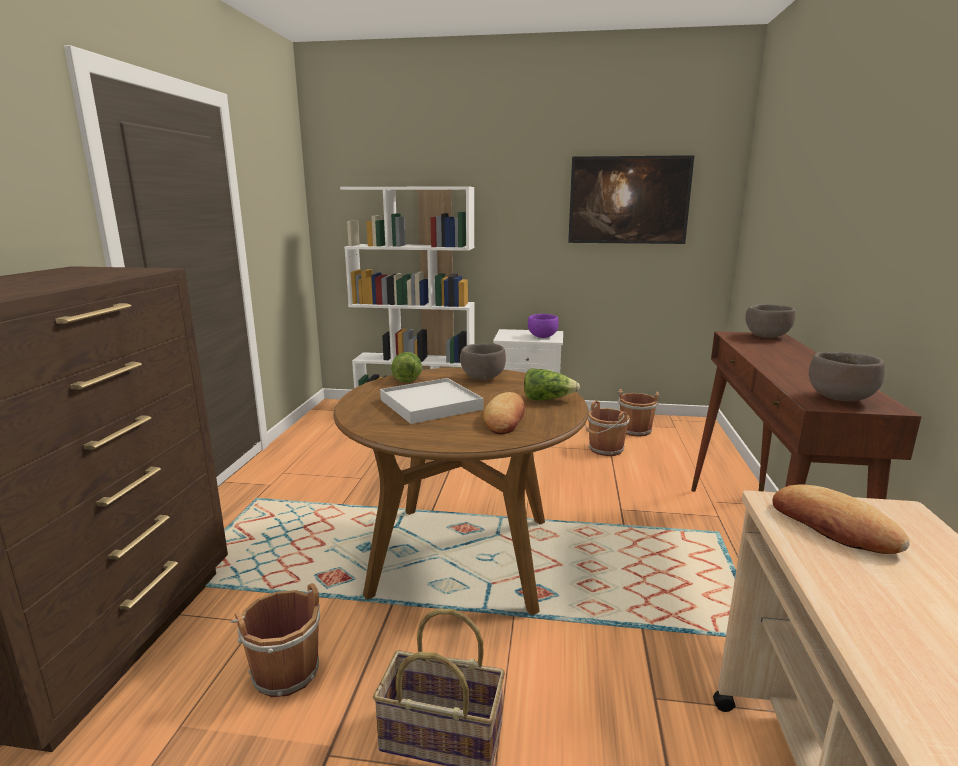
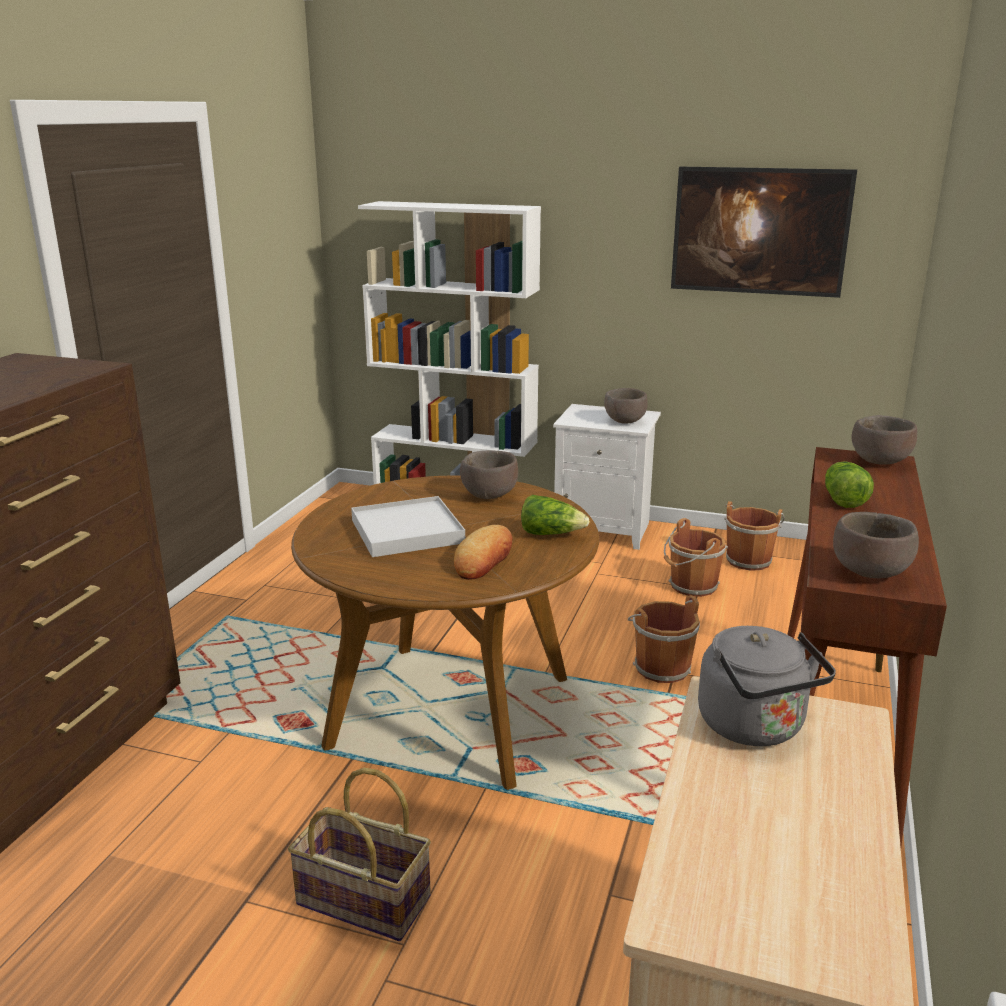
camera: 10 degrees right, 5 degrees up
brown bucket [231,583,320,697] -> brown bucket moved to [628,595,700,683]
lettuce [391,352,422,383] -> lettuce moved to [825,461,874,508]
purple bowl [528,314,559,338] -> brown bowl [604,388,648,424]
bread [772,484,910,554] -> grey kettle [698,626,836,746]

